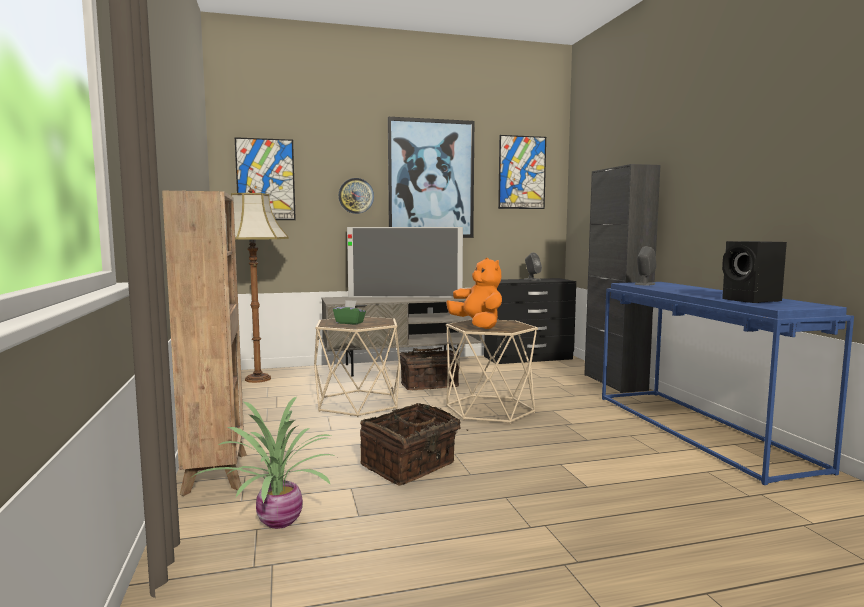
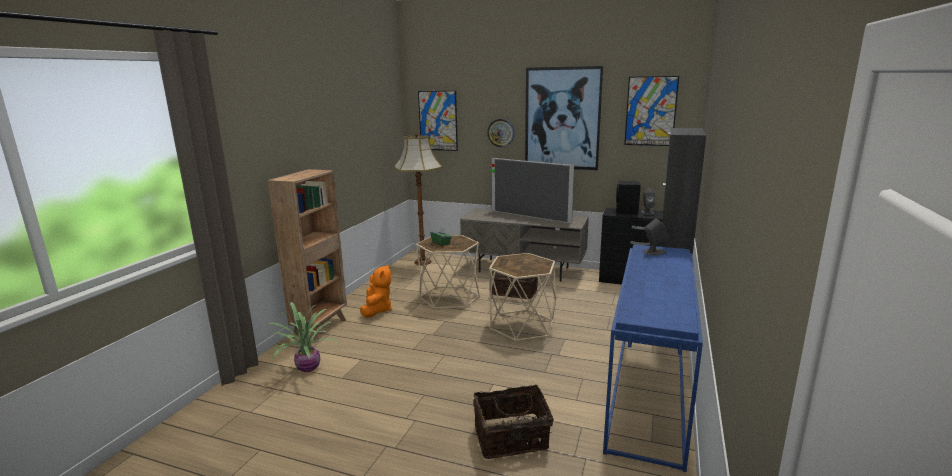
camera: 35 degrees right, 10 degrees up
basket [360,403,468,485] -> basket moved to [473,385,554,459]
orange plush toy [446,258,502,329] -> orange plush toy moved to [360,264,392,318]
black speaker [722,241,787,303] -> black speaker moved to [616,181,641,214]

